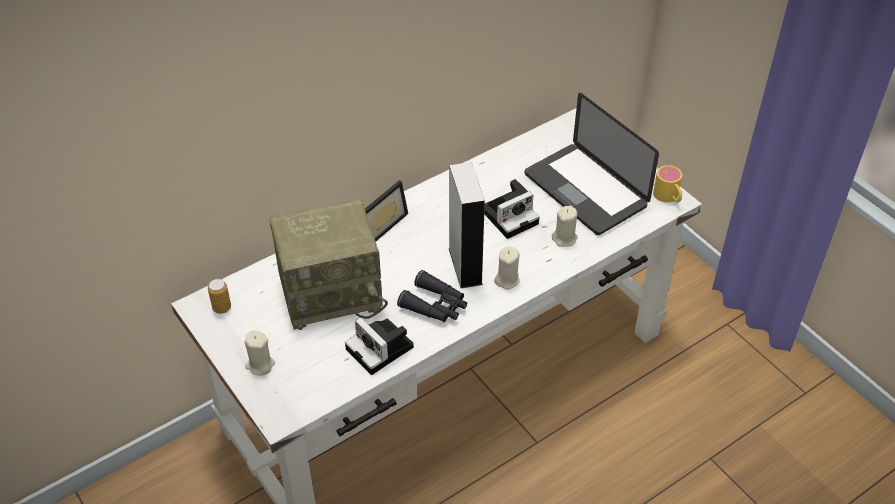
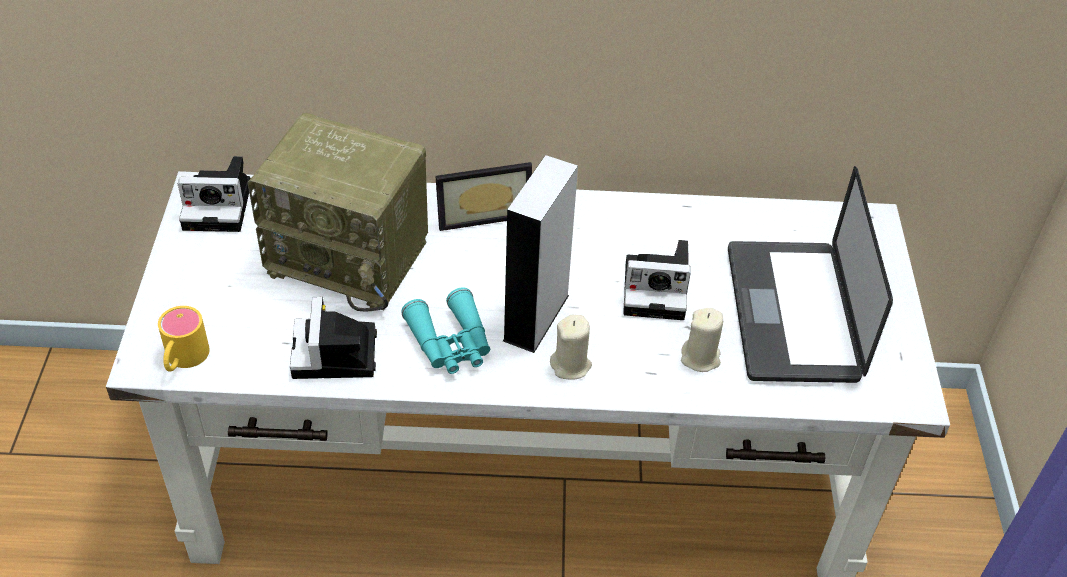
camera: 35 degrees right, 0 degrees up
can [208,279,231,314] -> camera [178,156,250,232]
beige candle [244,330,275,376] -> none
black binoculars [397,270,467,322] -> turquoise binoculars [401,287,490,374]
yellow mug [653,165,682,202] -> yellow mug moved to [158,306,210,372]

